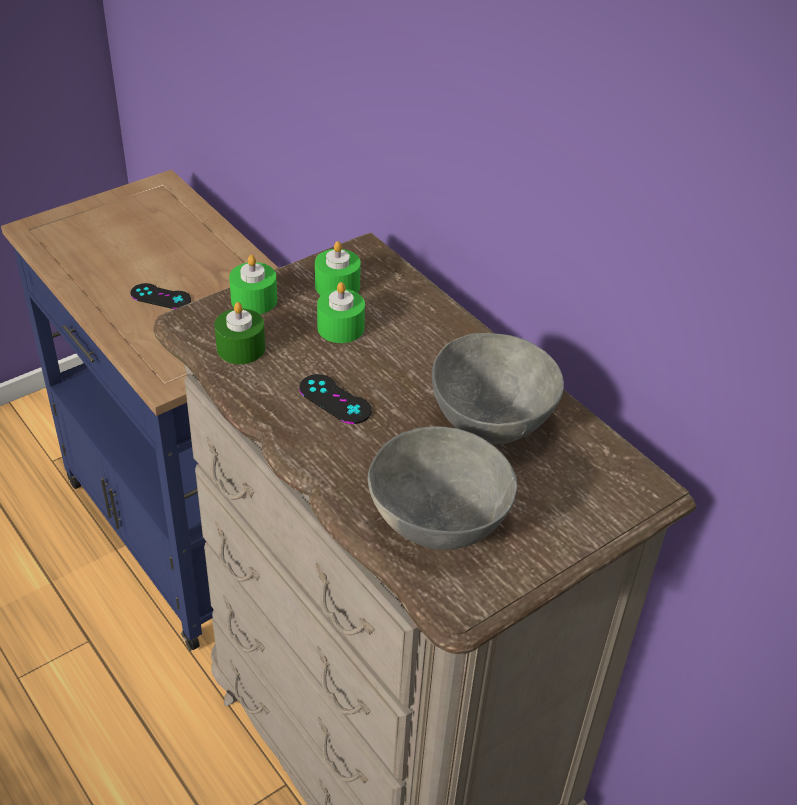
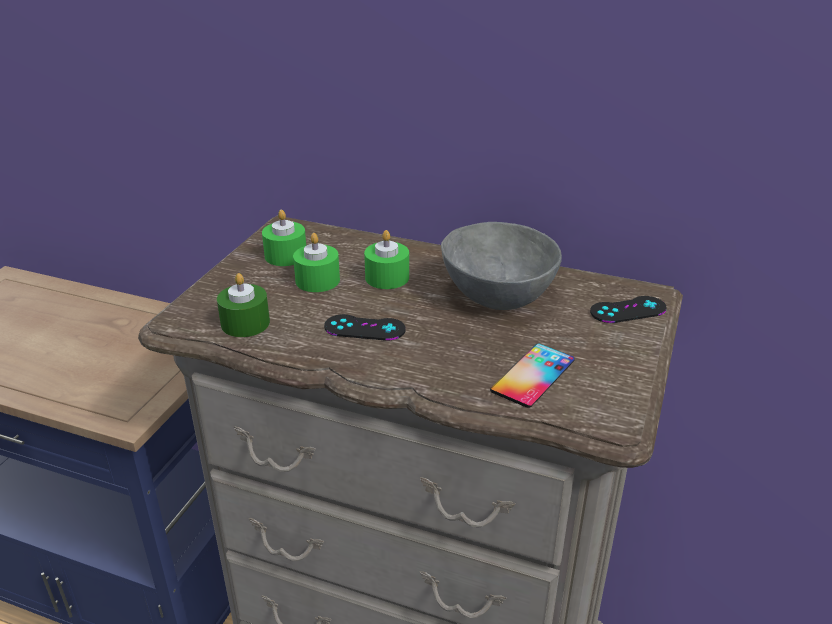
camera: 30 degrees left, 10 degrees down
black game controller [131,283,191,309] -> black game controller moved to [590,296,667,323]
green candle [229,255,277,314] -> green candle moved to [364,230,409,289]
grey bowl [367,426,517,550] -> phone [490,343,575,408]

